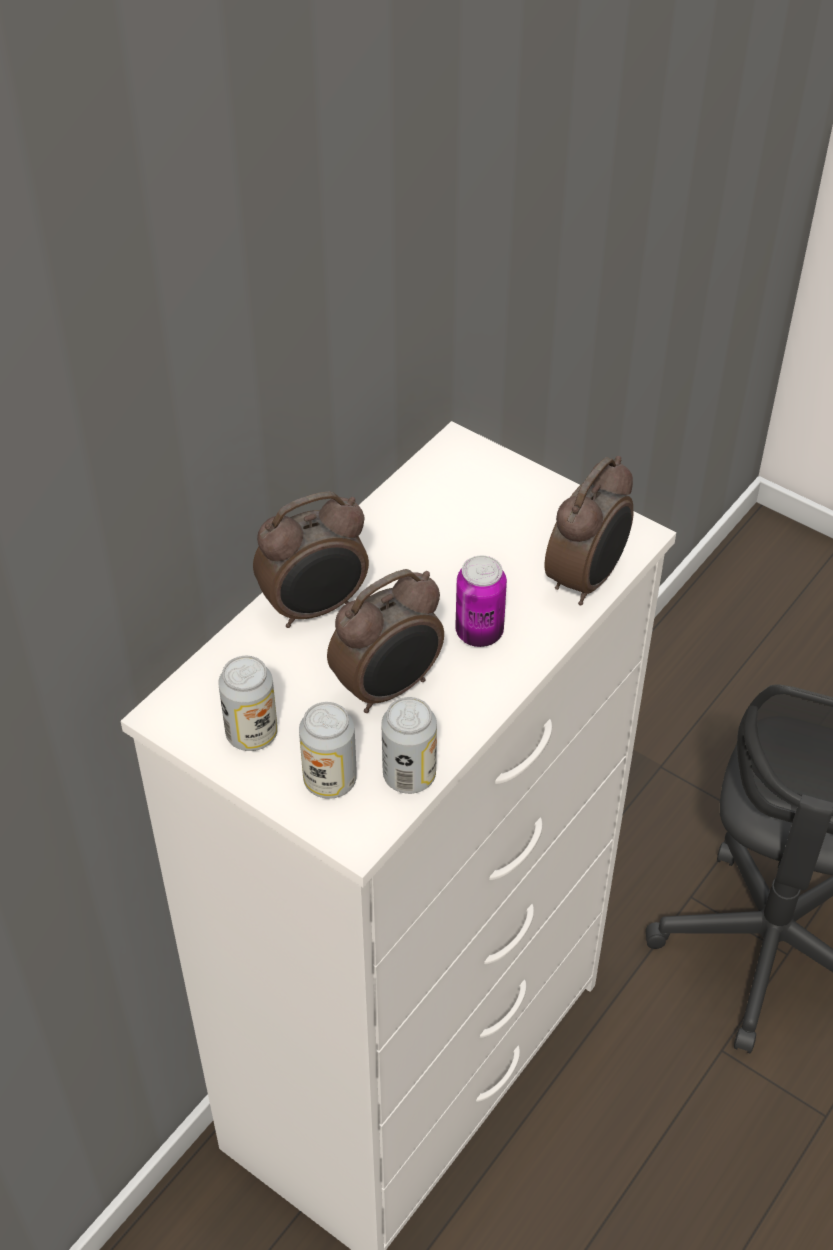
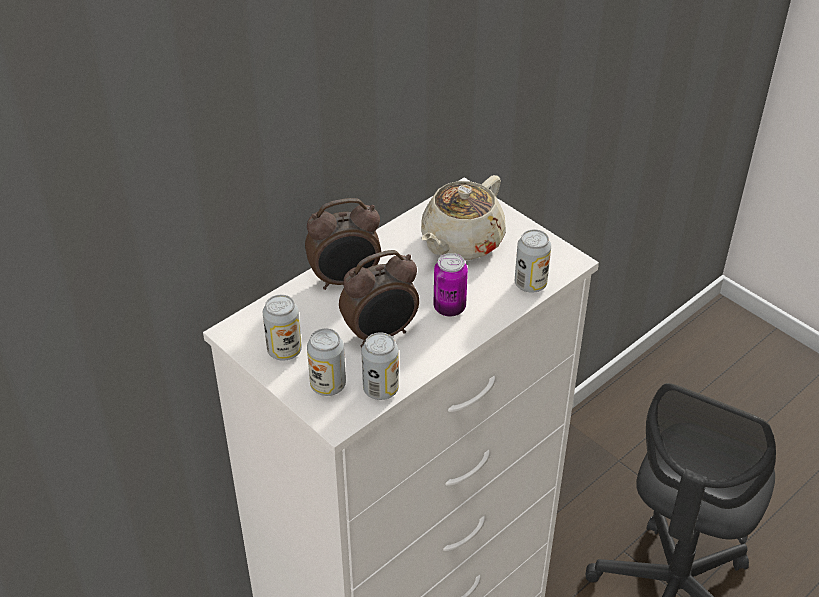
camera: 10 degrees right, 5 degrees down
alarm clock [545,456,633,605] -> can [515,229,551,293]
none -> beige teapot [421,175,506,260]

